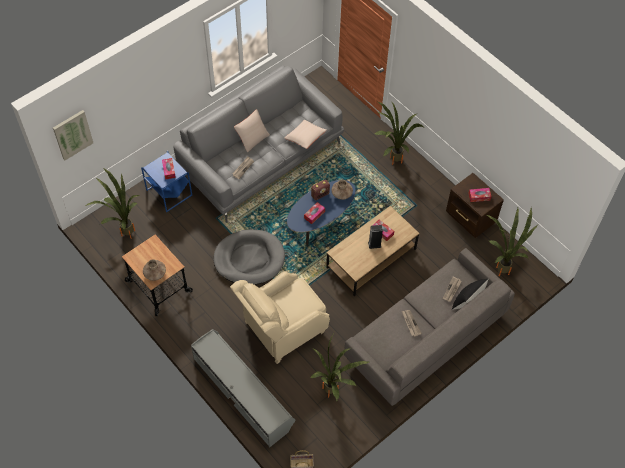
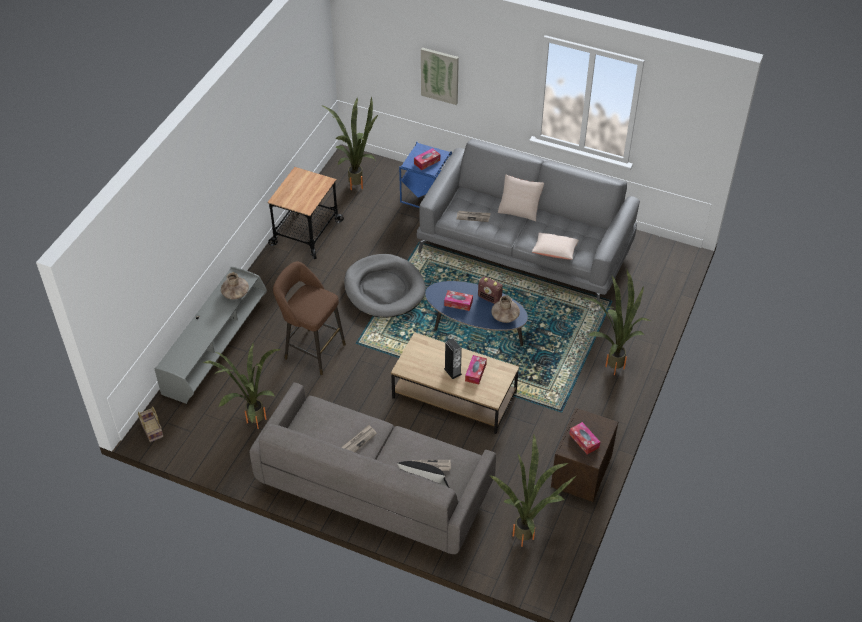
camera: 65 degrees right, 10 degrees down
picture [53,110,93,160] -> picture moved to [421,48,459,105]
brown vase [143,259,166,281] -> brown vase moved to [221,273,249,300]
beige armchair [230,271,330,364] -> brown stool [273,262,346,375]

